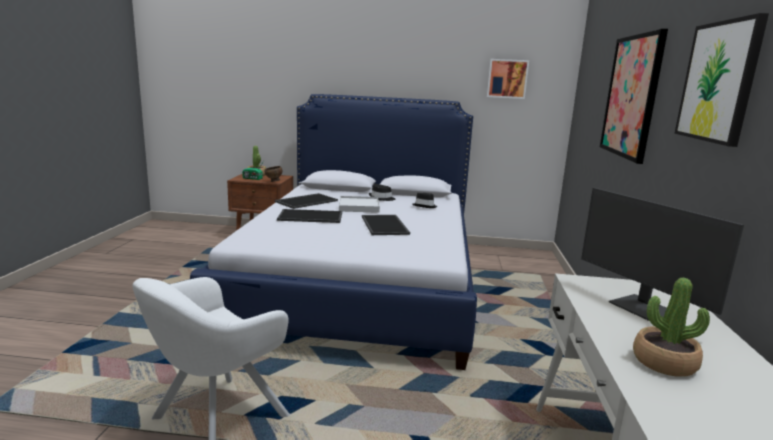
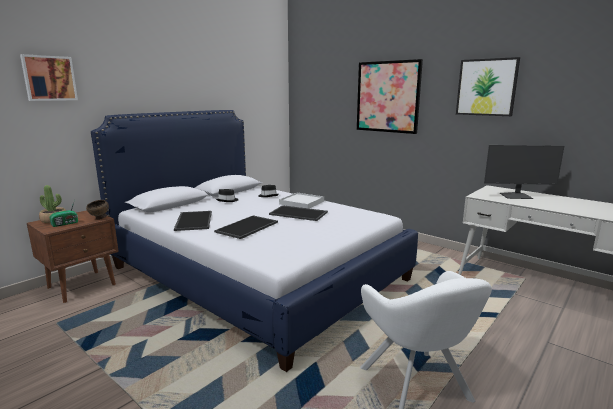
camera: 55 degrees left, 0 degrees up
white tray [339,196,380,213] -> white tray moved to [279,193,324,208]
picture [487,59,529,99] -> picture moved to [20,54,78,101]
potted plant [633,278,710,376] -> none

